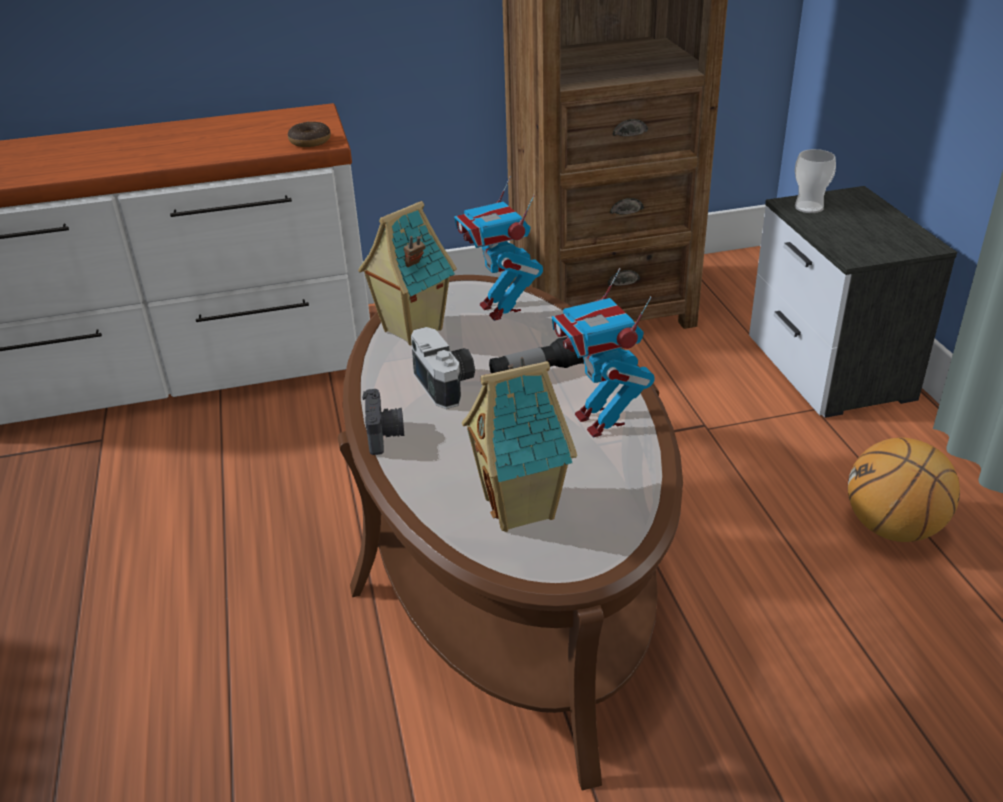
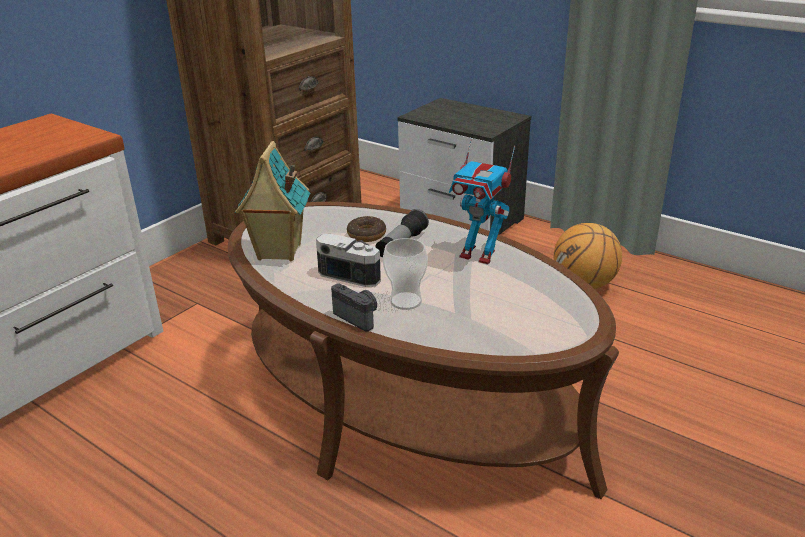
camera: 40 degrees left, 5 degrees down
donut [288,121,331,147] -> donut moved to [347,216,386,242]
toy robot [454,176,543,321] -> none
toy house [462,357,577,532] -> none
cup [795,149,836,213] -> cup moved to [383,238,428,310]

